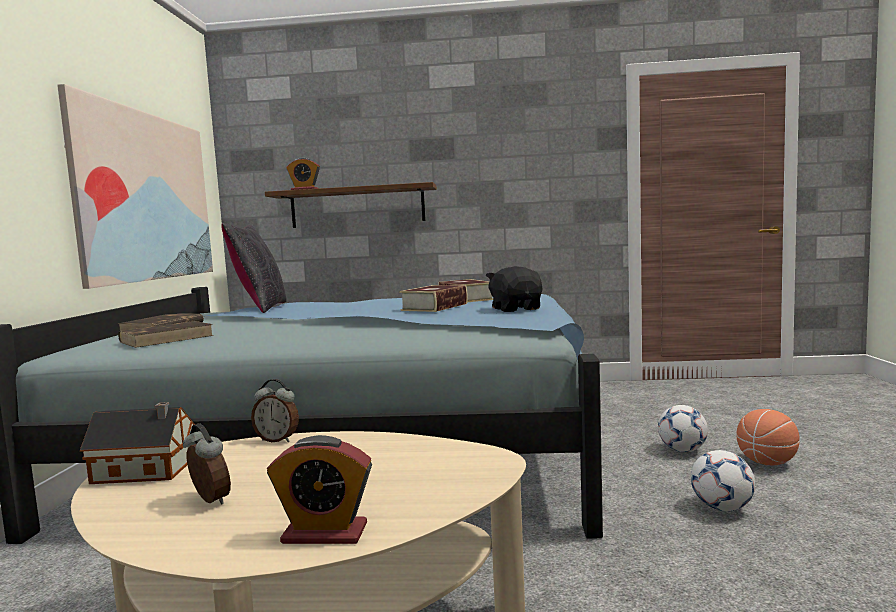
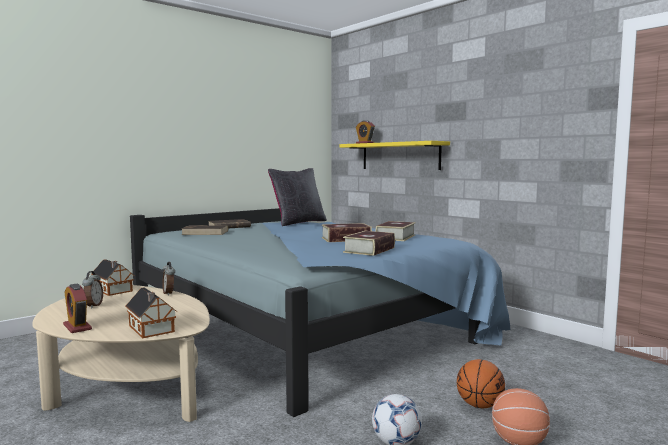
camera: 45 degrees right, 0 degrees up
picture [57,84,213,289] -> none
brown shelf [265,182,437,228] -> yellow shelf [340,141,450,170]
black plush toy [486,266,543,312] -> book [343,231,395,256]
football [658,405,708,452] -> basketball [457,359,505,408]
none -> toy house [125,287,177,338]

